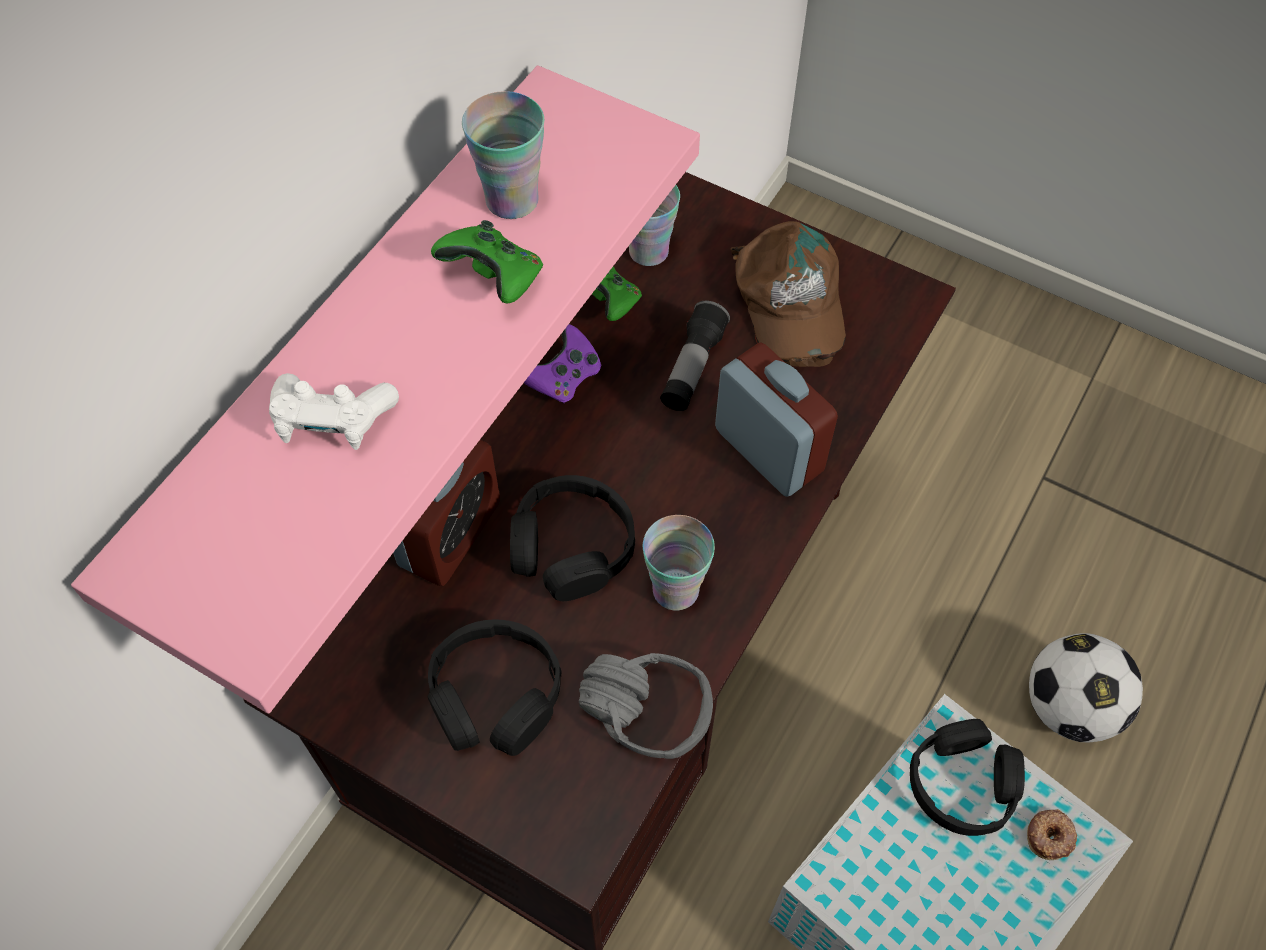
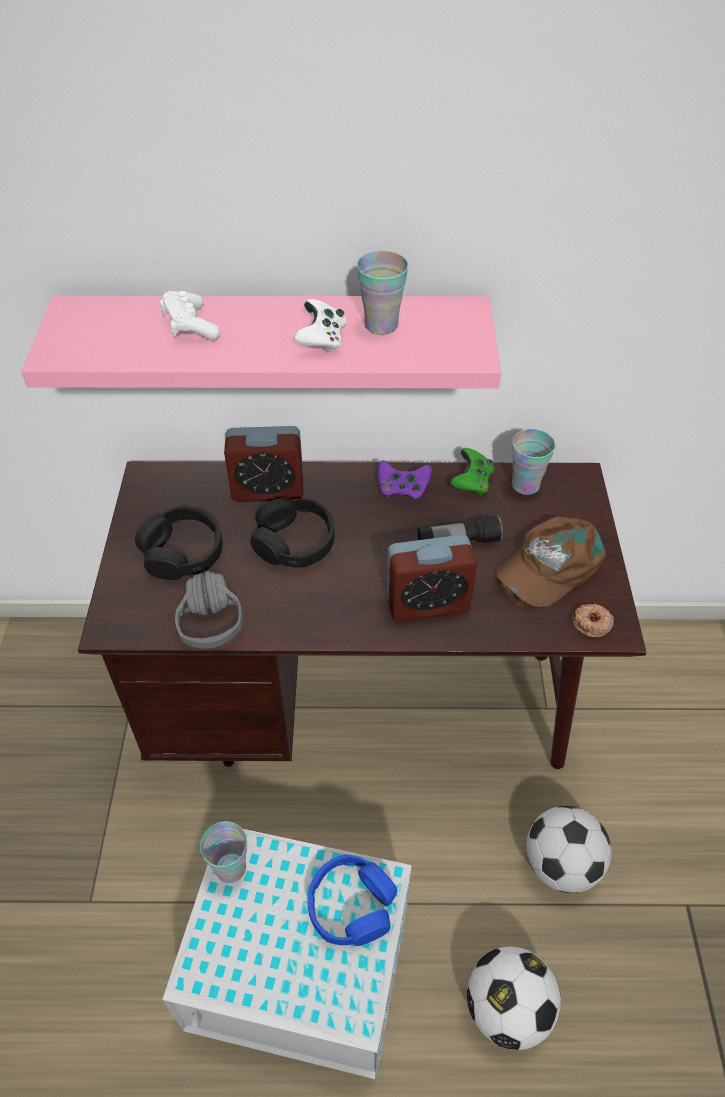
camera: 60 degrees right, 10 degrees down
green game controller [431,220,543,303] -> white game controller [294,299,347,353]
cup [643,515,715,610] -> cup moved to [200,821,247,883]
alarm clock [715,342,838,497] -> alarm clock turned 60 degrees clockwise [386,535,477,622]
black headphones [910,719,1025,836] -> blue headphones [308,854,397,946]
donut [1027,809,1077,860] -> donut moved to [572,604,614,637]
none -> football [526,806,611,893]

